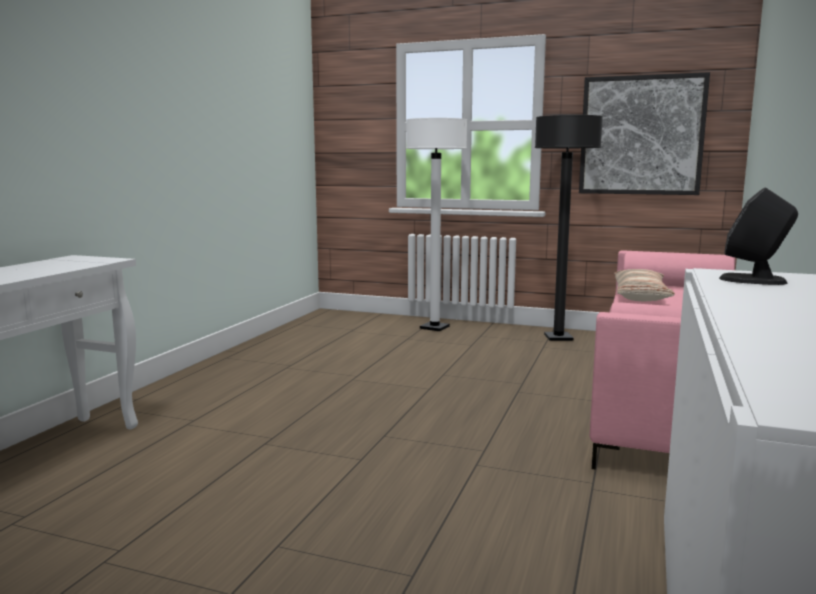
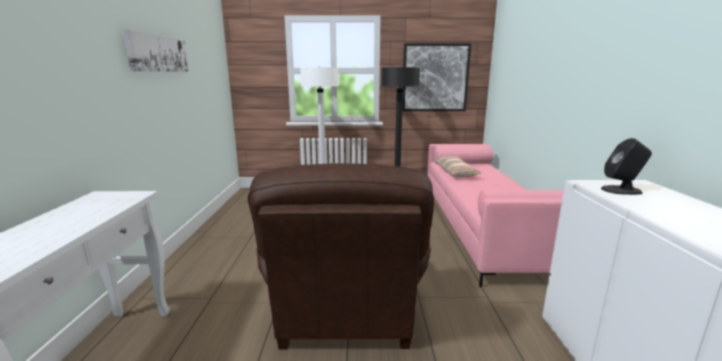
camera: 20 degrees left, 5 degrees up
none -> picture [123,29,188,72]
none -> brown armchair [248,163,434,349]

